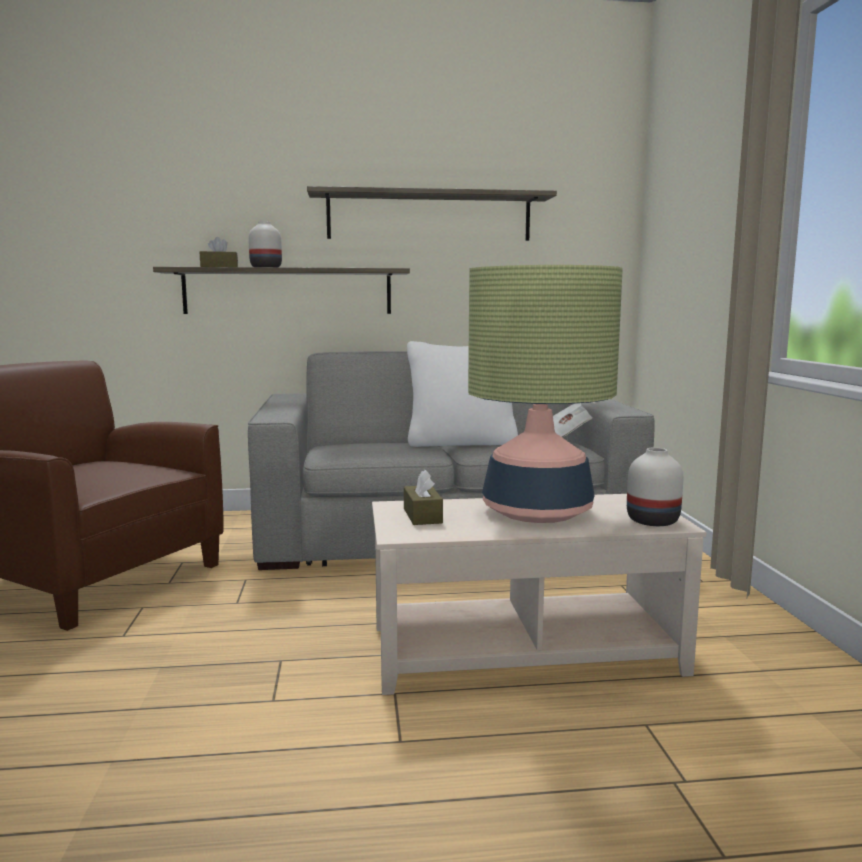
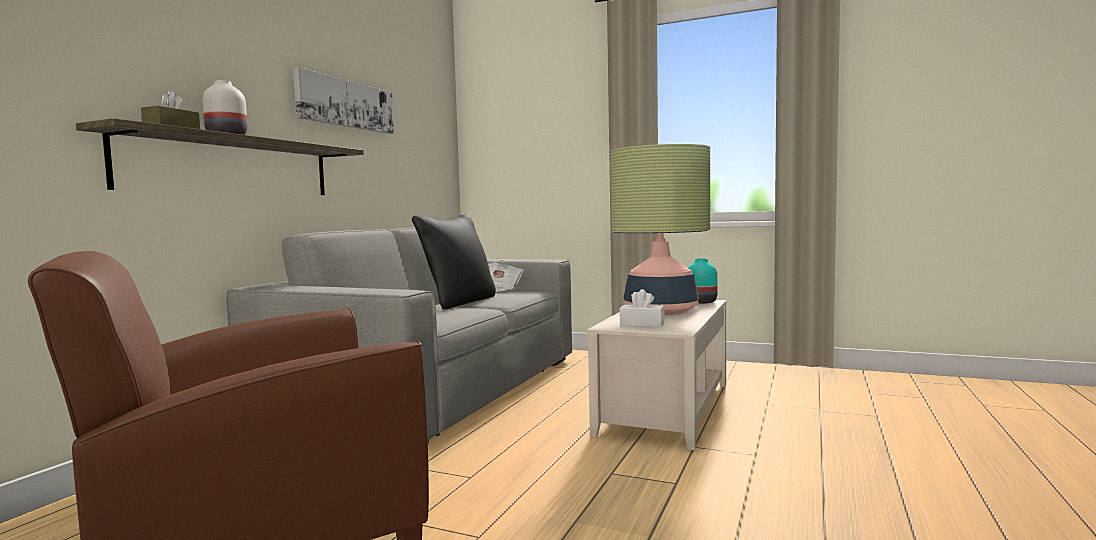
camera: 60 degrees left, 5 degrees down
shelf [307,186,557,241] -> picture [293,67,394,134]
brown tissue box [404,470,443,525] -> white tissue box [619,289,665,327]
white pillow [407,341,518,447] -> black pillow [412,215,496,309]
white vase [627,447,683,526] -> turquoise vase [688,258,718,304]

